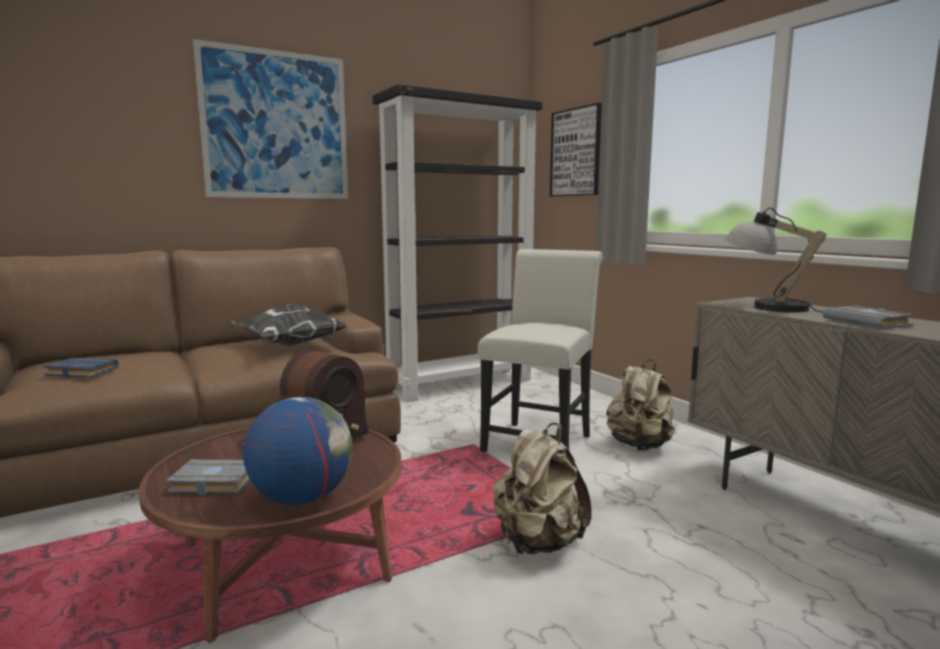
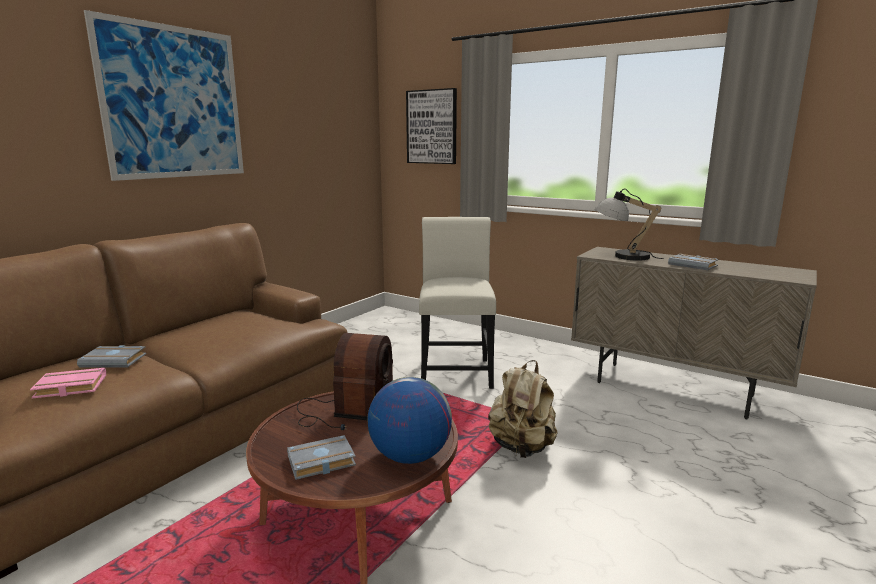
camera: 25 degrees left, 5 degrees up
blue book [43,358,119,378] -> pink book [30,368,106,398]
pillow [228,304,347,346] -> none
black bookcase [373,84,543,402] -> none
beige backpack [607,359,675,451] -> none
none -> grey book [77,345,146,367]

